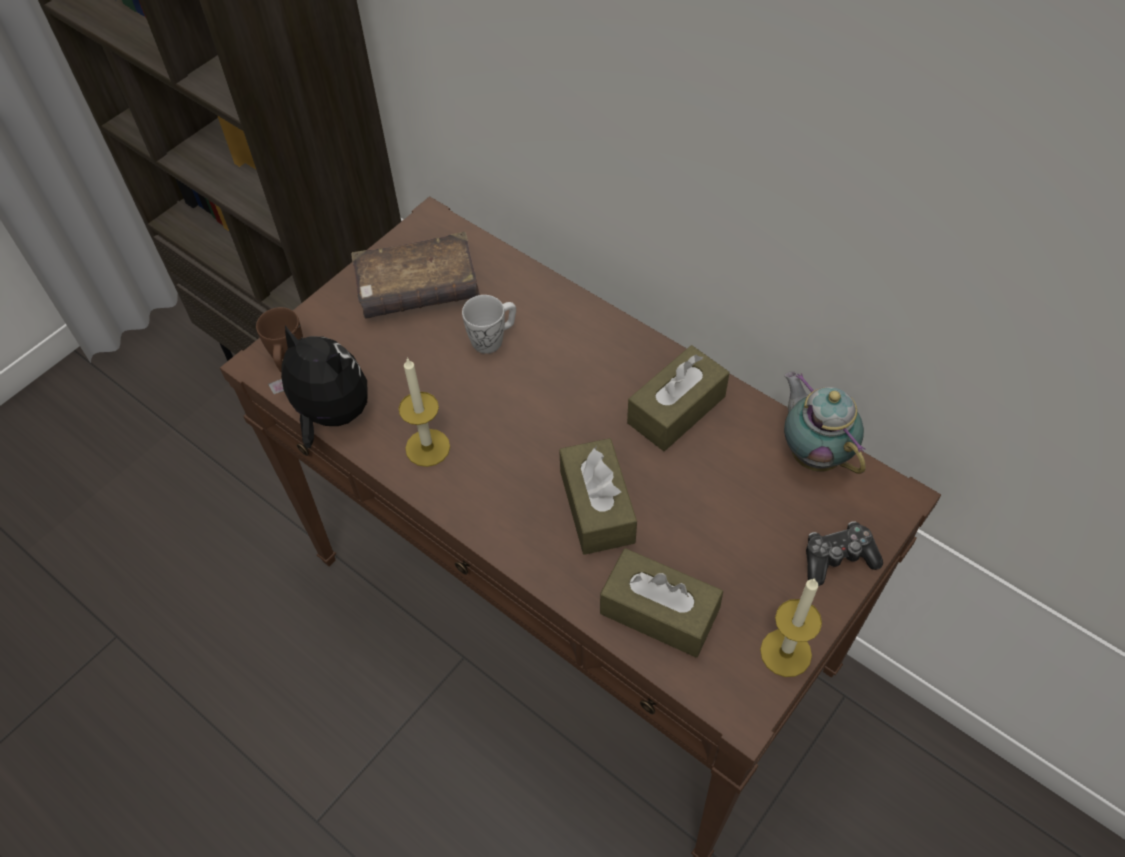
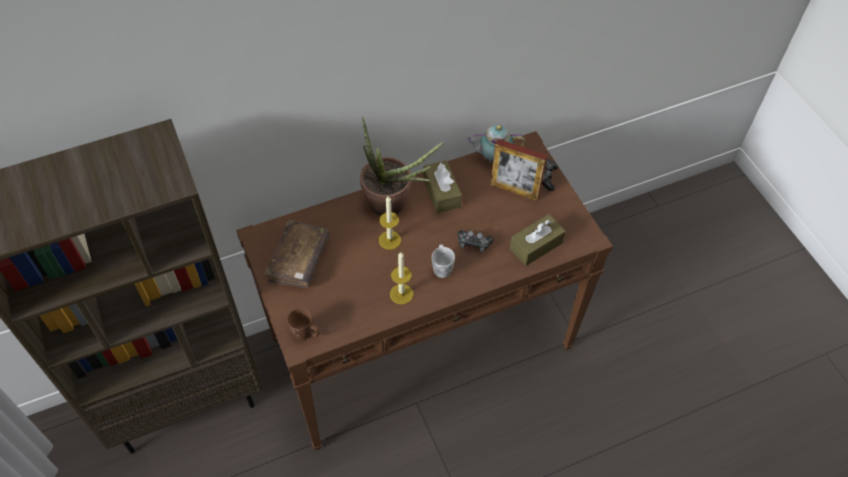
camera: 65 degrees left, 0 degrees up
plush toy [268,325,368,448] -> none
white mug [462,295,516,354] -> white mug moved to [432,244,455,278]
brown tissue box [559,438,637,555] -> game controller [458,230,494,253]
candle [760,578,822,677] -> candle moved to [379,196,401,250]
none -> potted plant [360,117,444,216]
none -> picture frame [490,139,548,201]

